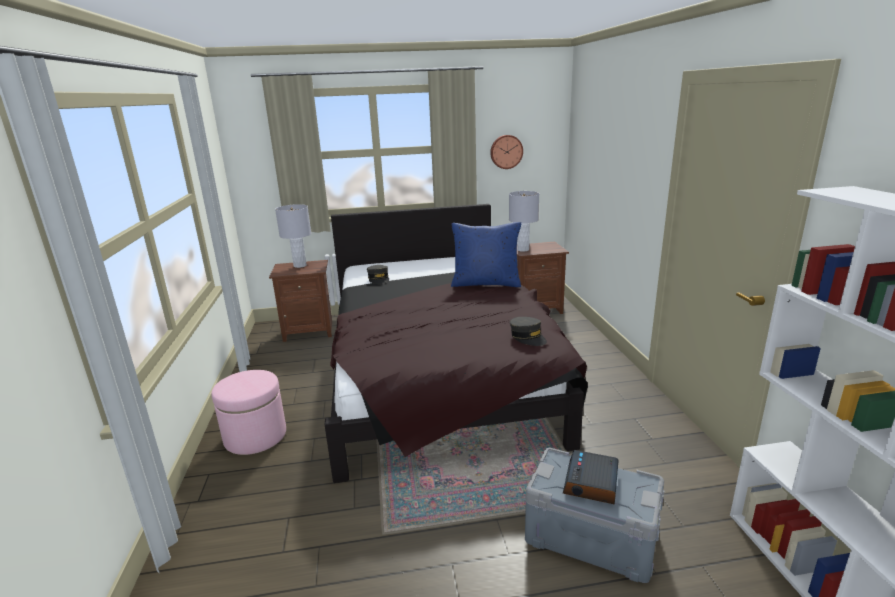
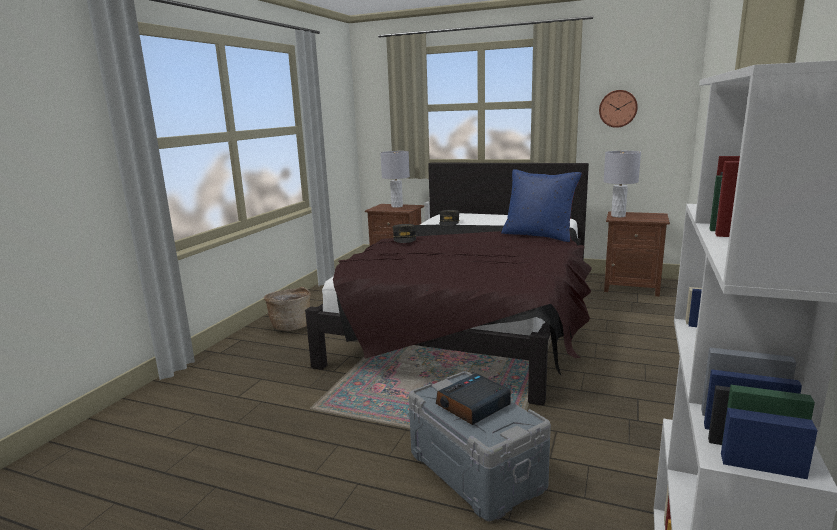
camera: 30 degrees right, 5 degrees down
pink ottoman [211,370,286,455] -> basket [264,287,311,331]
grey cap [510,317,547,346] -> grey cap moved to [392,224,416,243]

